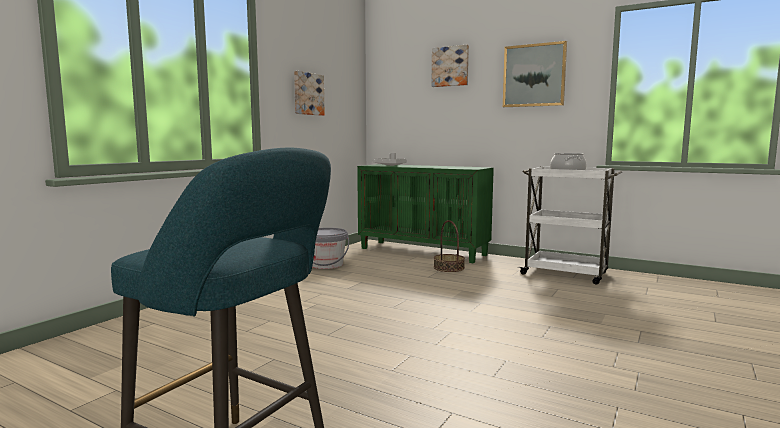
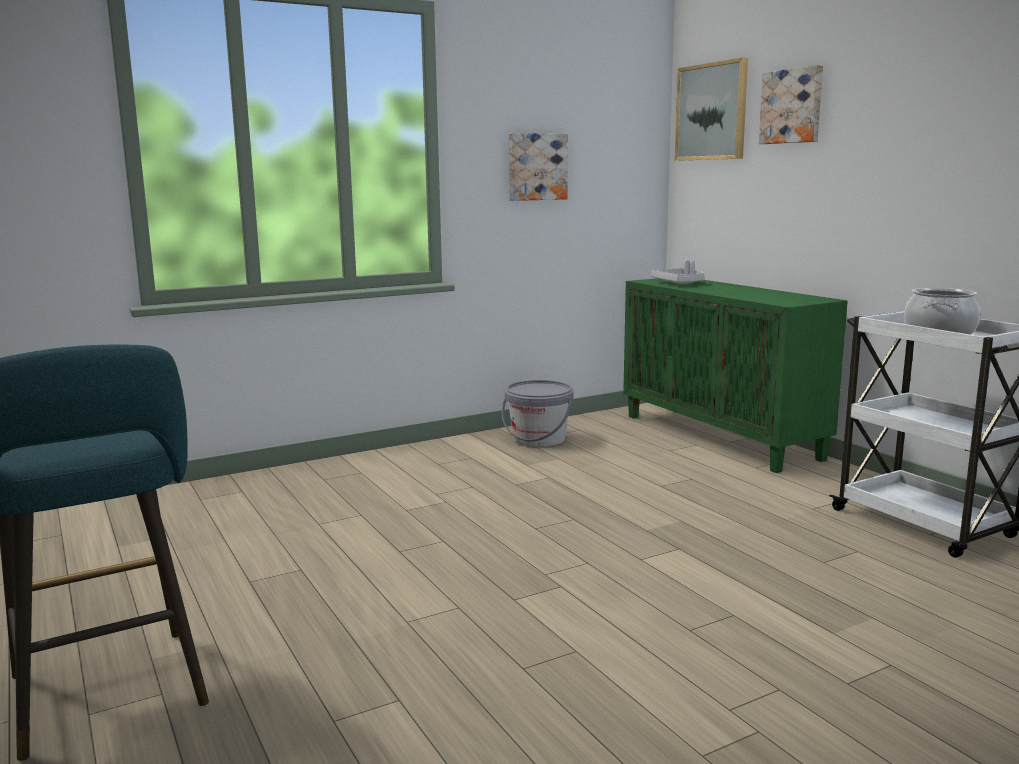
camera: 30 degrees right, 5 degrees up
basket [434,220,465,272] -> none
picture [503,41,567,107] -> picture moved to [675,57,748,161]

